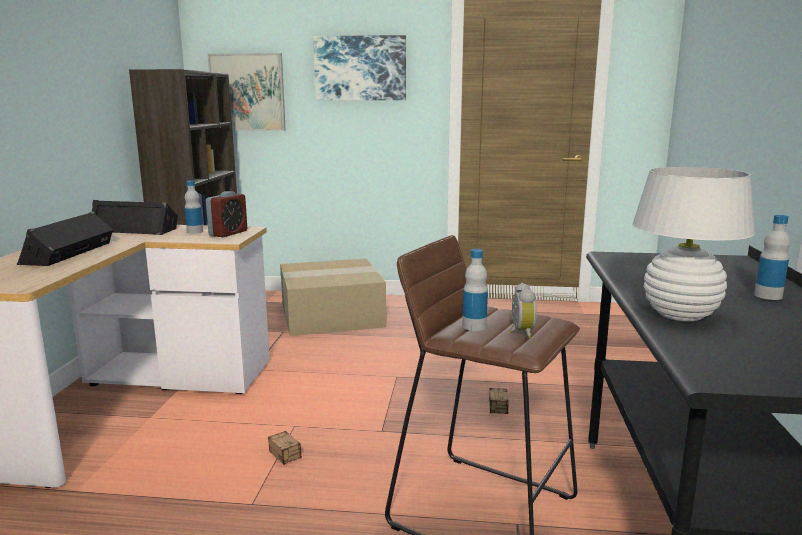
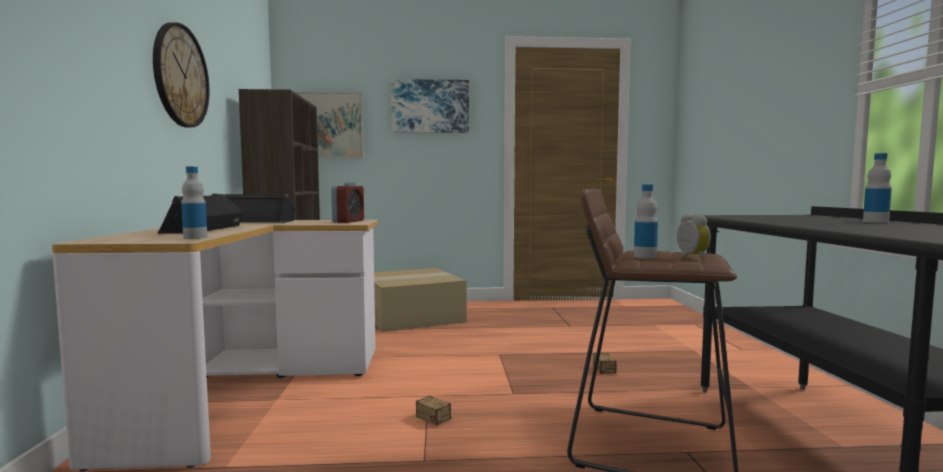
camera: 10 degrees left, 10 degrees down
bottle [185,180,203,234] -> bottle moved to [181,167,207,239]
white table lamp [632,167,755,322] -> none
none -> wall clock [153,22,209,128]

